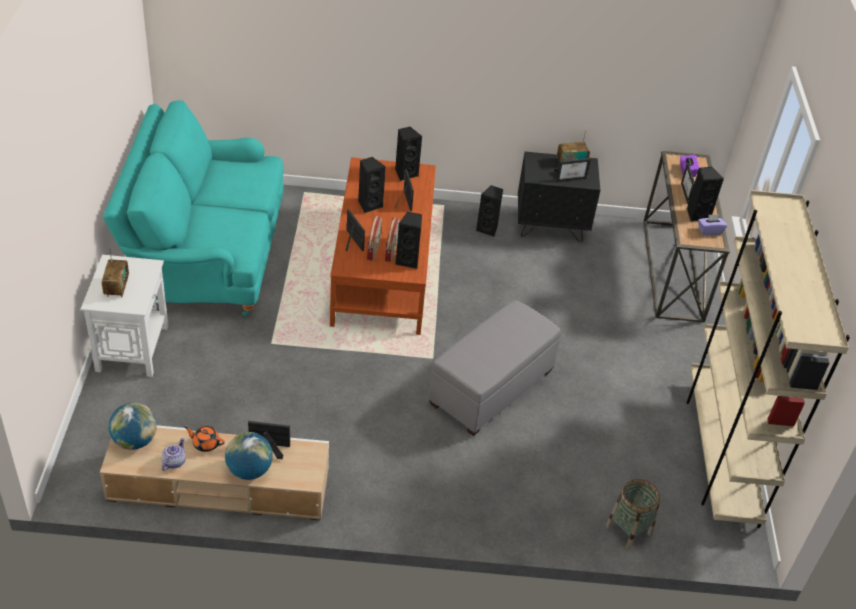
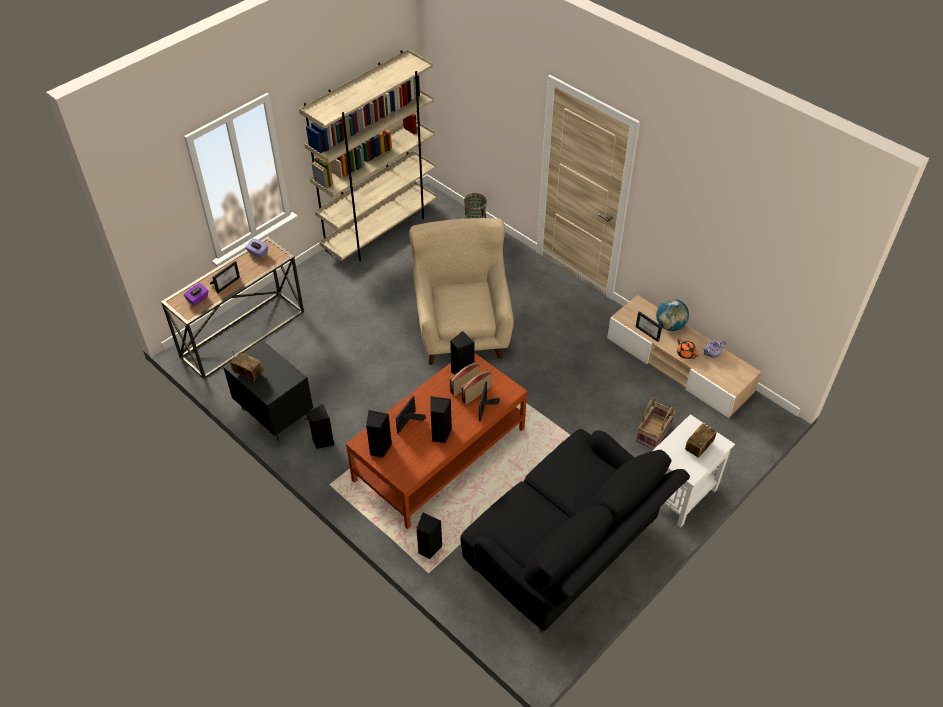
camera: 135 degrees left, 5 degrees up
turquoise sofa [103,100,284,316] -> black sofa [460,429,690,634]
globe [109,403,157,450] -> none
grey ottoman [429,301,561,436] -> beige armchair [409,218,514,365]
picture frame [554,158,591,182] -> none
black speaker [687,167,724,221] -> black speaker moved to [416,512,442,559]
none -> basket [636,398,675,450]

